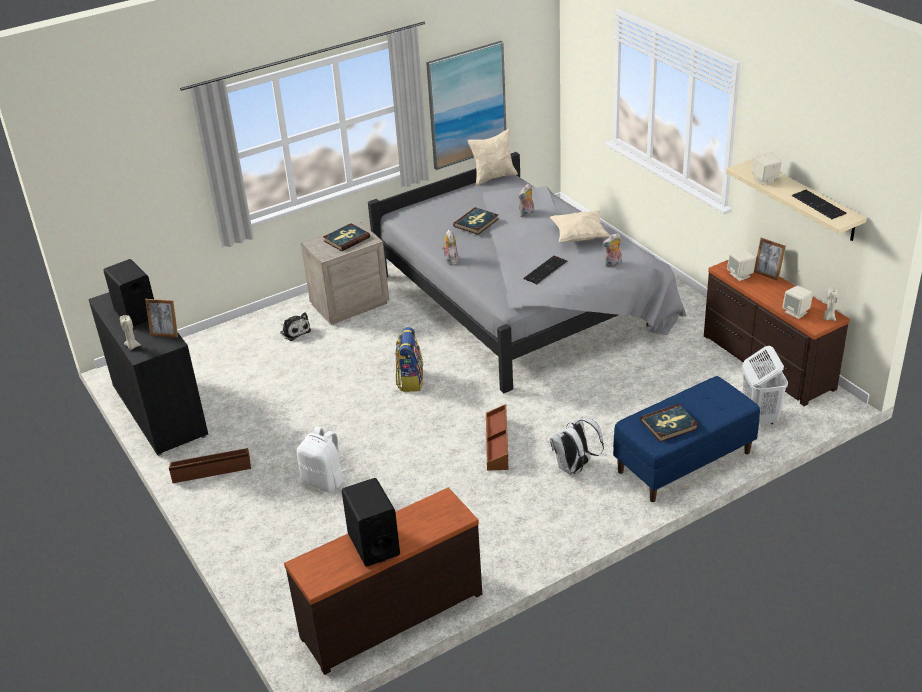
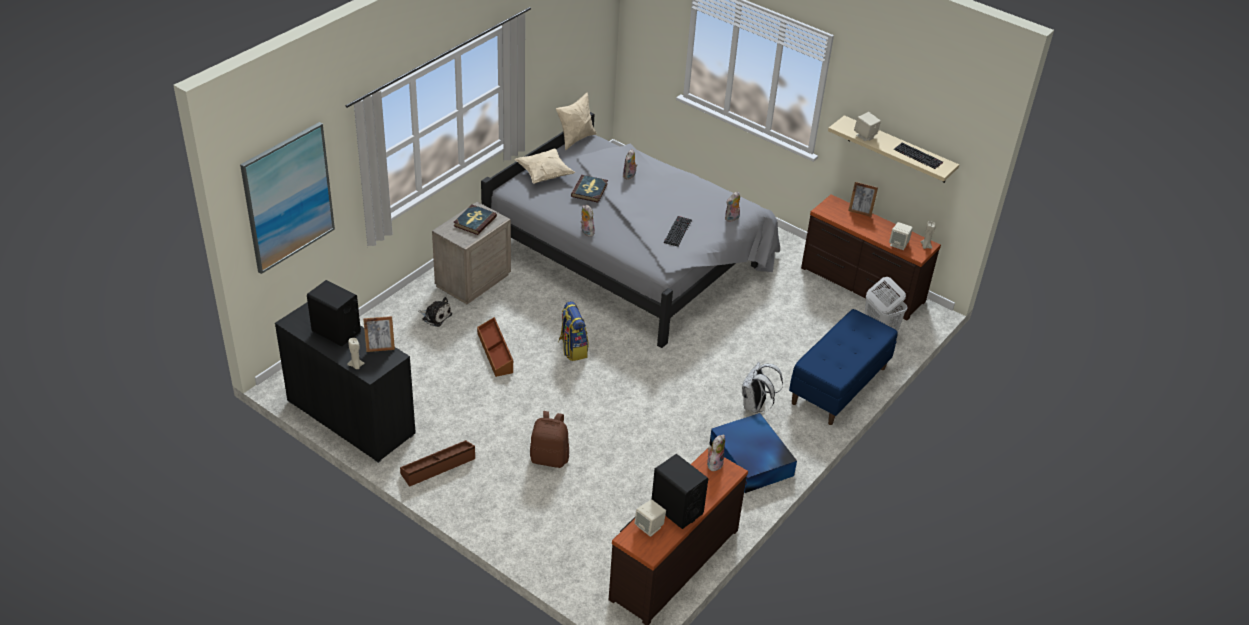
camera: 25 degrees left, 5 degrees up
white backpack [297,426,346,492] -> brown backpack [530,411,569,468]
picture [426,41,506,170] -> picture moved to [240,122,335,274]
brown storage box [486,404,509,471] -> brown storage box moved to [477,317,513,377]
beige pillow [550,210,610,243] -> beige pillow moved to [514,149,575,184]
book [640,404,698,442] -> none
beige speaker [727,250,756,281] -> beige speaker moved to [634,499,666,537]
none -> plush toy [707,435,725,471]
none -> blue storage box [710,413,797,493]

